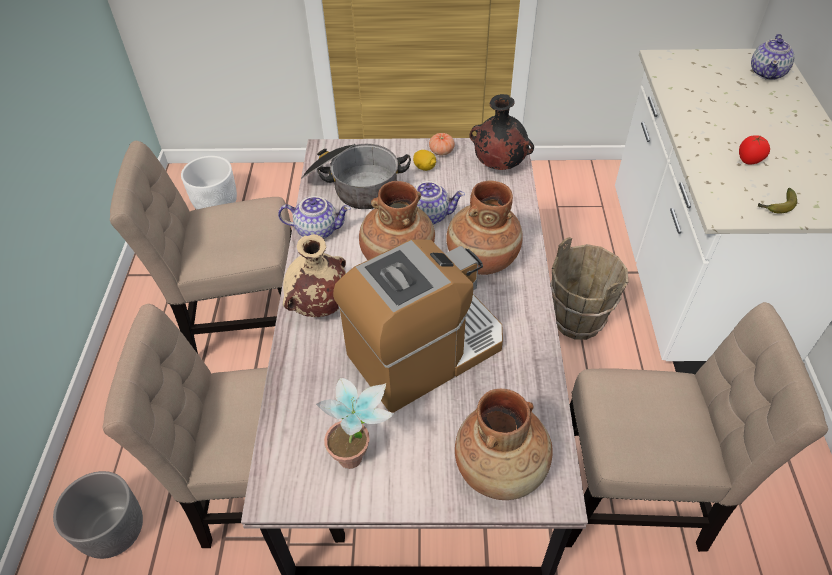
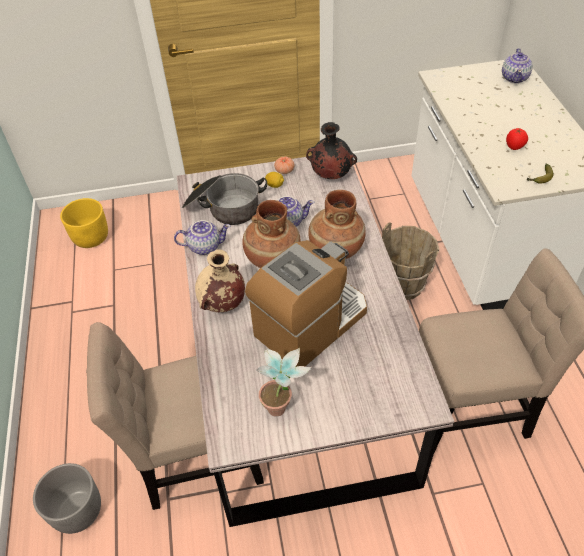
camera: 10 degrees left, 0 degrees up
beige chair [110,141,292,353] -> none
white planter [181,156,237,210] -> yellow planter [60,198,108,248]
brown vase [455,389,552,500] -> none

